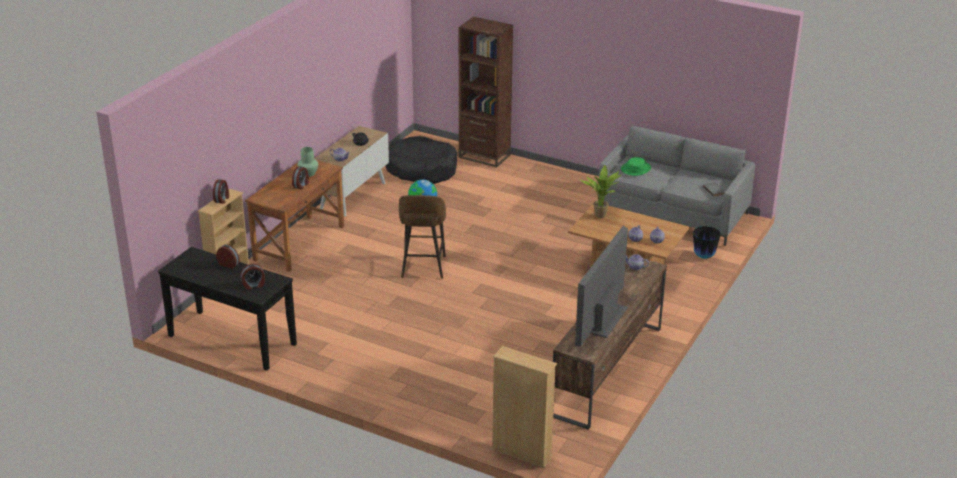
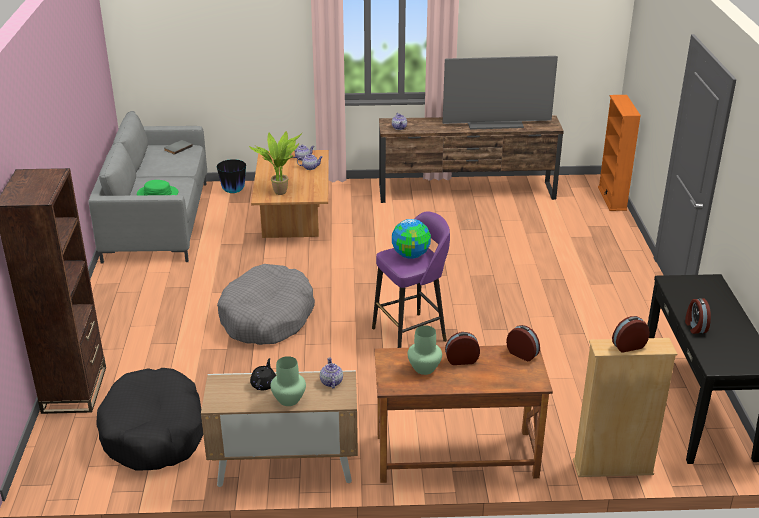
camera: 120 degrees left, 0 degrees up
alarm clock [241,264,265,290] -> alarm clock moved to [506,325,540,361]
brown stool [399,195,446,279] -> purple stool [372,211,450,348]
beige bookcase [491,346,557,468] -> orange bookcase [598,95,641,211]
none -> grey dog bed [217,264,315,345]
none -> green vase [271,356,306,406]

